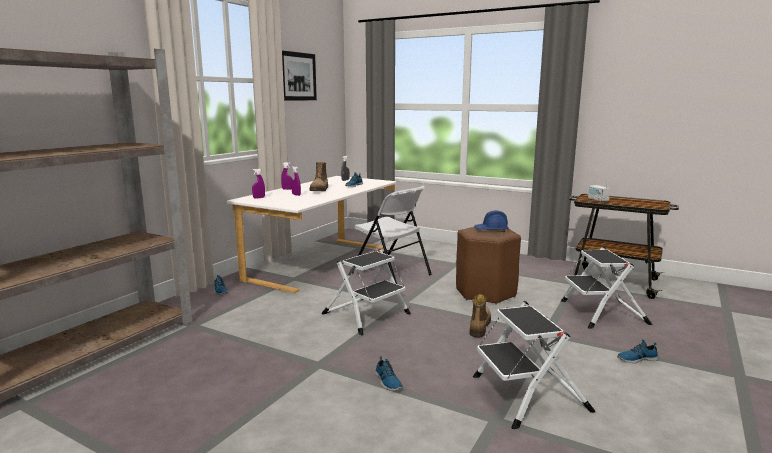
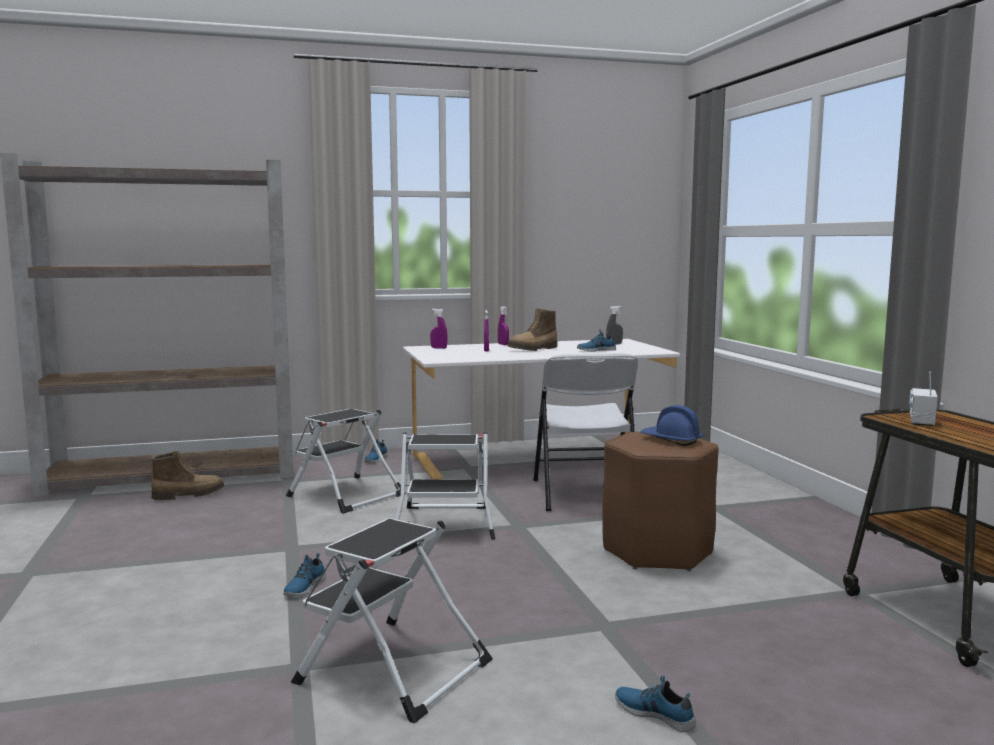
camera: 45 degrees right, 5 degrees down
picture [282,50,317,101] -> none
boot [470,294,491,338] -> boot moved to [151,451,224,500]
step ladder [561,246,652,329] -> step ladder moved to [286,409,406,514]

